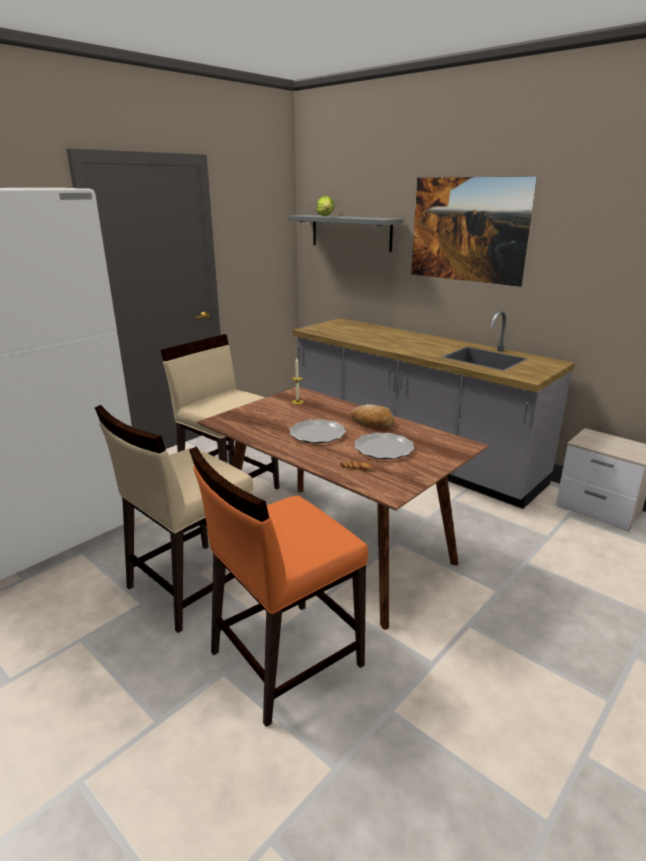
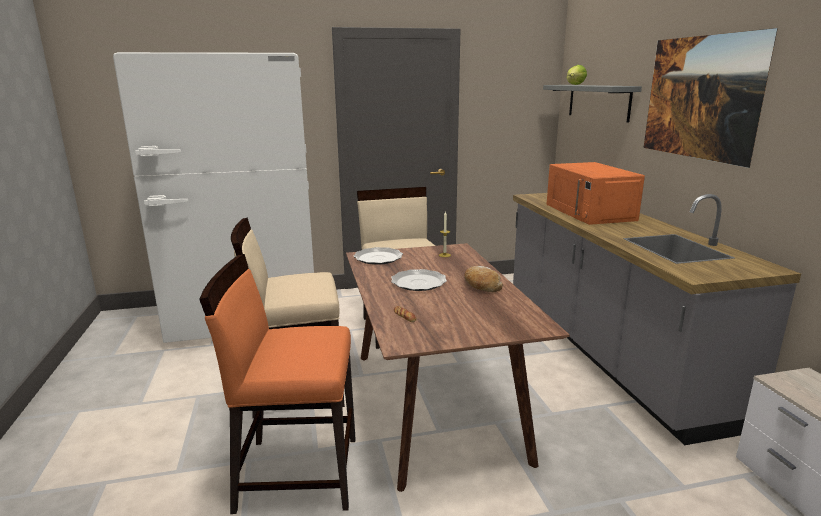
camera: 35 degrees right, 5 degrees down
plate [354,433,415,459] -> plate moved to [354,247,403,265]
none -> orange microwave [546,162,645,225]

